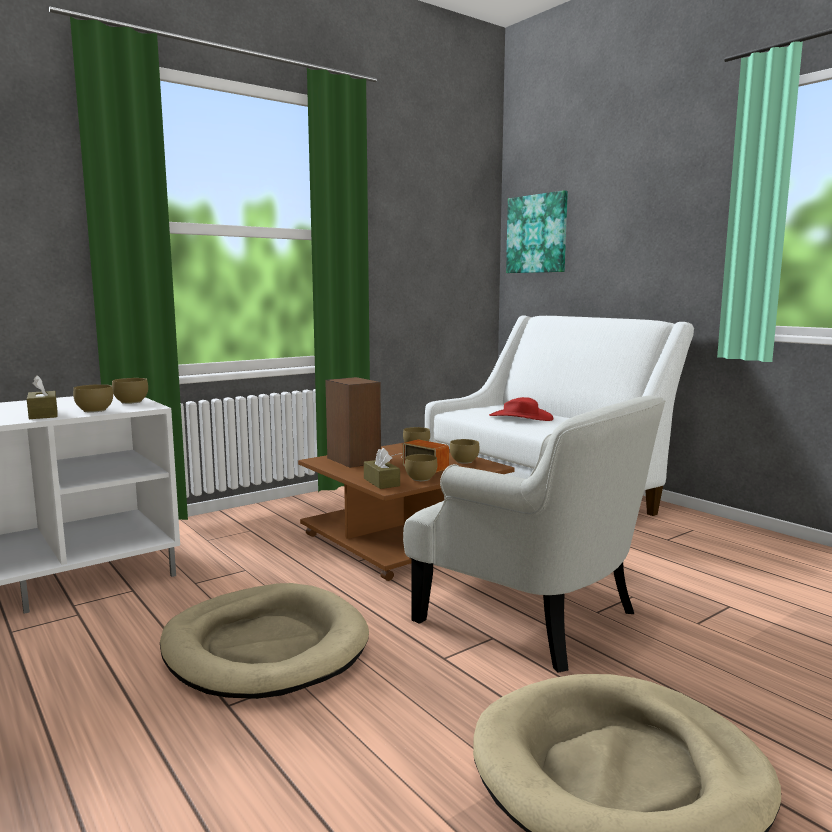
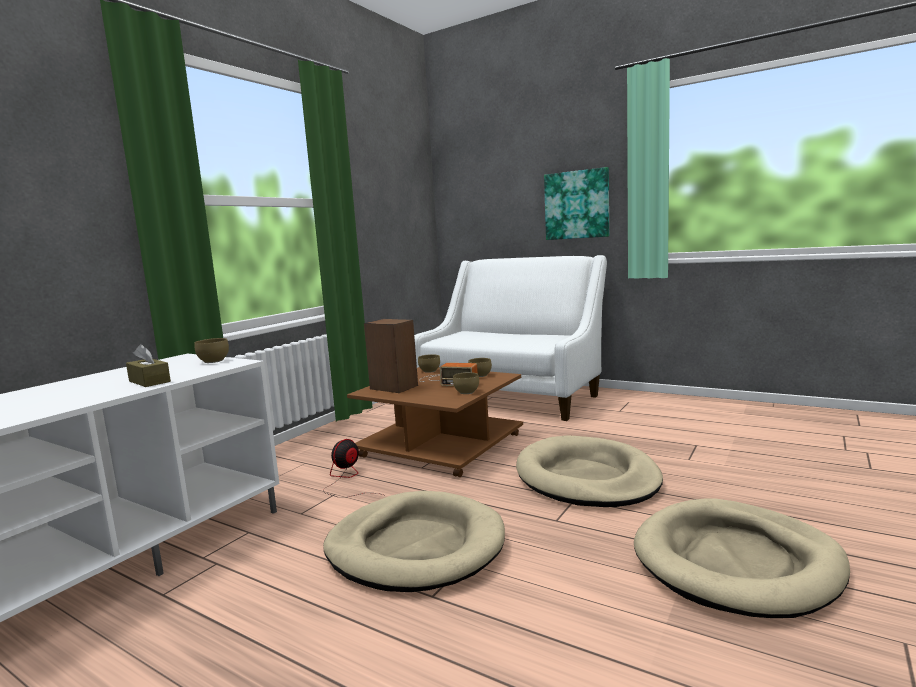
camera: 20 degrees left, 0 degrees up
brown bowl [73,384,113,413] -> none
brown tissue box [364,448,400,489] -> none
white armchair [403,396,665,673] -> beige dog bed [516,435,663,507]
red hat [489,397,554,421] -> none
picture [506,190,568,273] -> picture moved to [544,167,609,240]
none -> fan [323,439,383,497]

